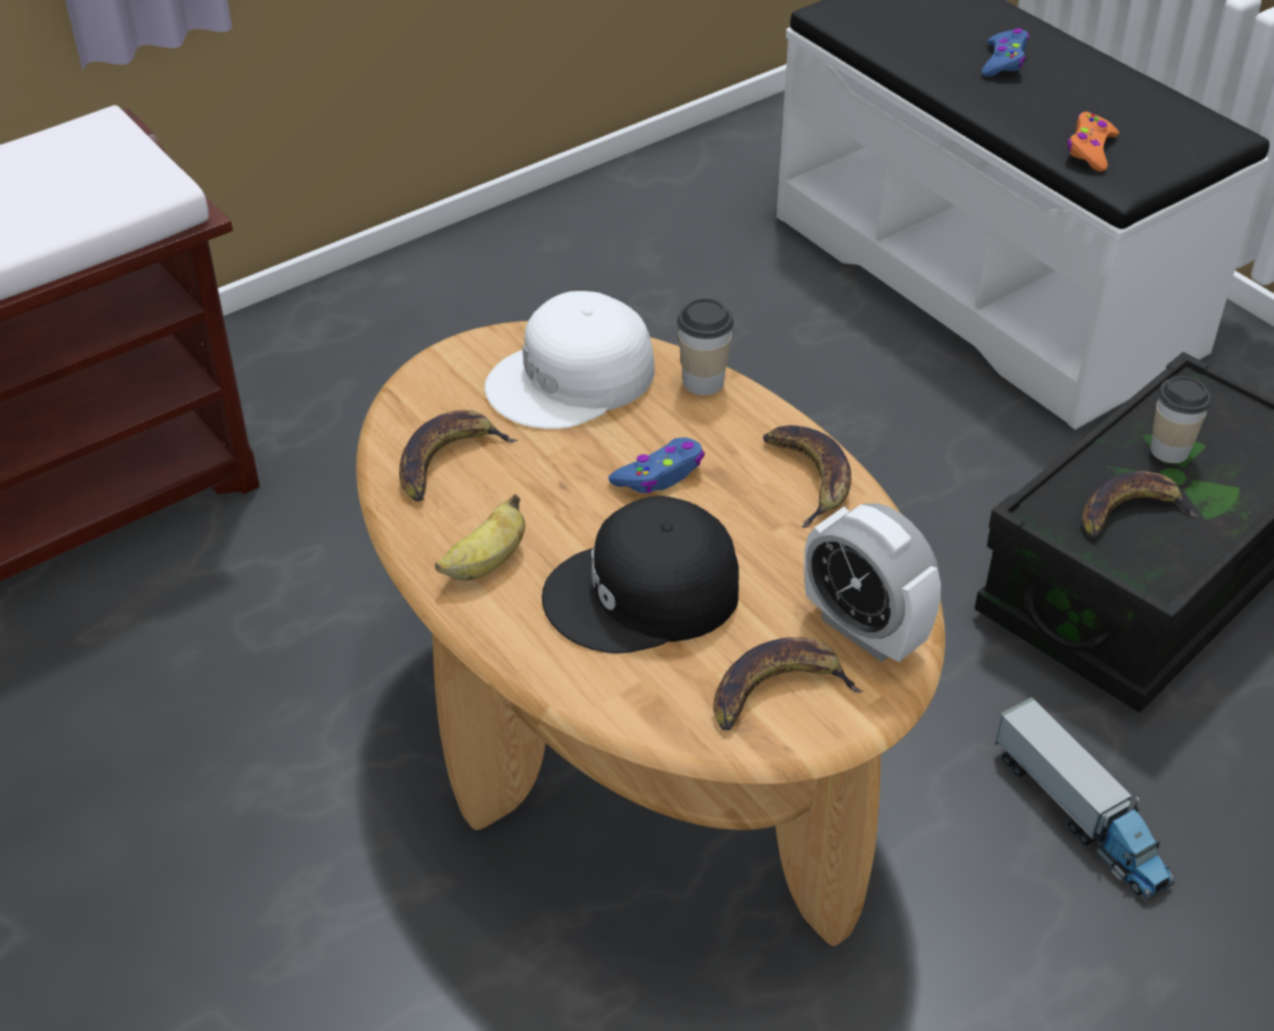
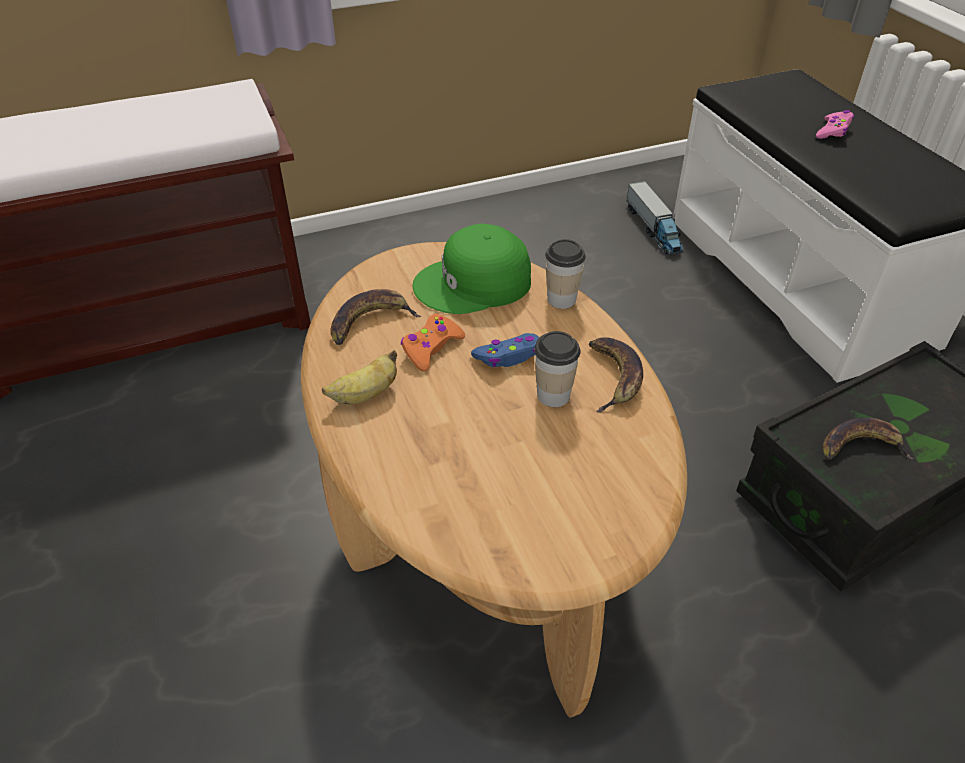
camera: 15 degrees right, 0 degrees up
white cap [485,291,654,429] -> green cap [412,224,531,314]
black cap [542,496,739,654] -> none
banana [713,637,863,731] -> none
alarm clock [804,503,941,662] -> none
blue game controller [982,28,1029,77] -> pink game controller [816,110,854,139]
toy truck [995,697,1175,901] -> toy truck moved to [627,181,684,255]
orange game controller [1067,112,1119,172] -> orange game controller moved to [401,314,465,372]
cup [1150,376,1211,463] -> cup moved to [534,331,581,407]

